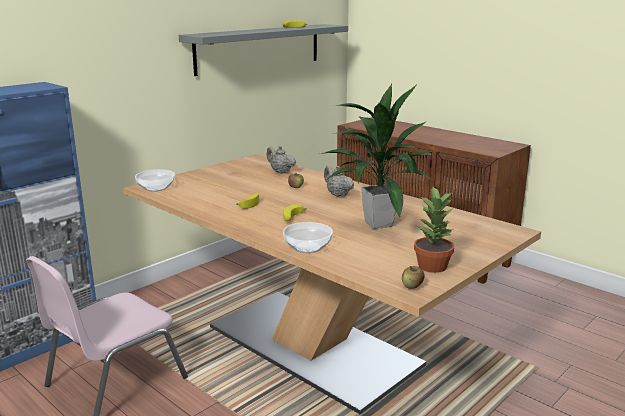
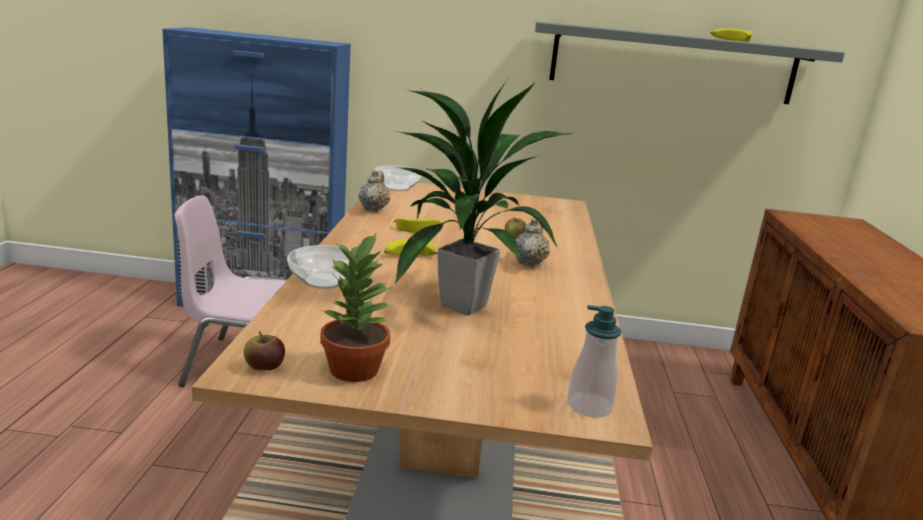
camera: 50 degrees right, 0 degrees up
beige teapot [267,146,296,174] -> beige teapot moved to [359,170,390,212]
none -> soap dispenser [567,305,622,418]

